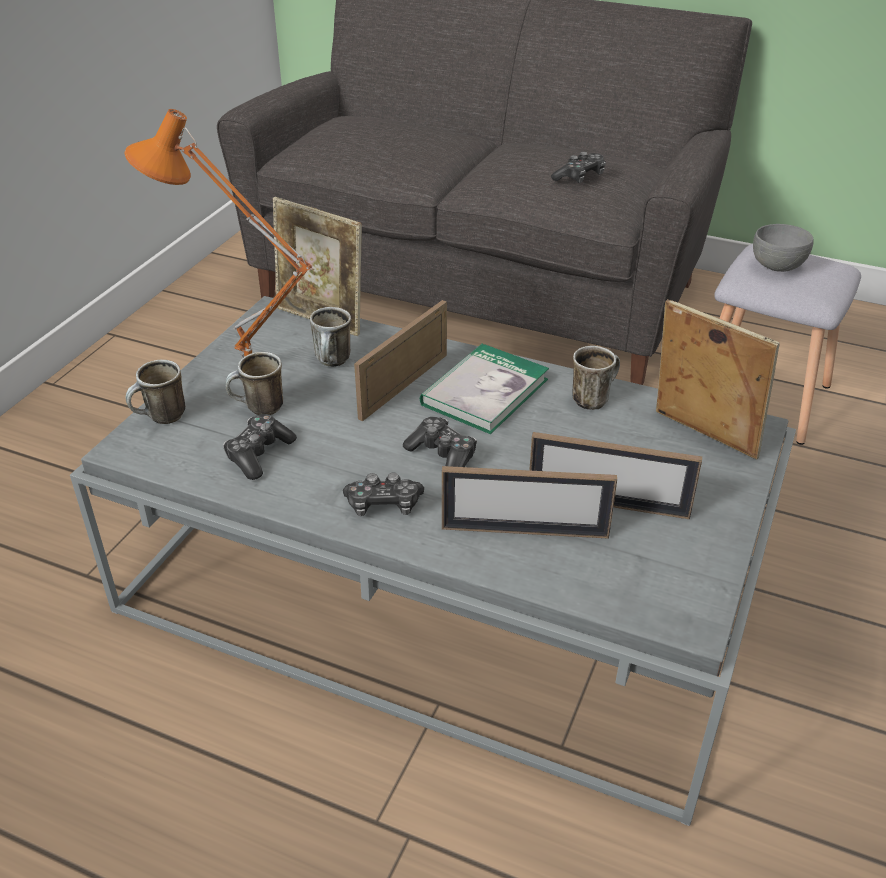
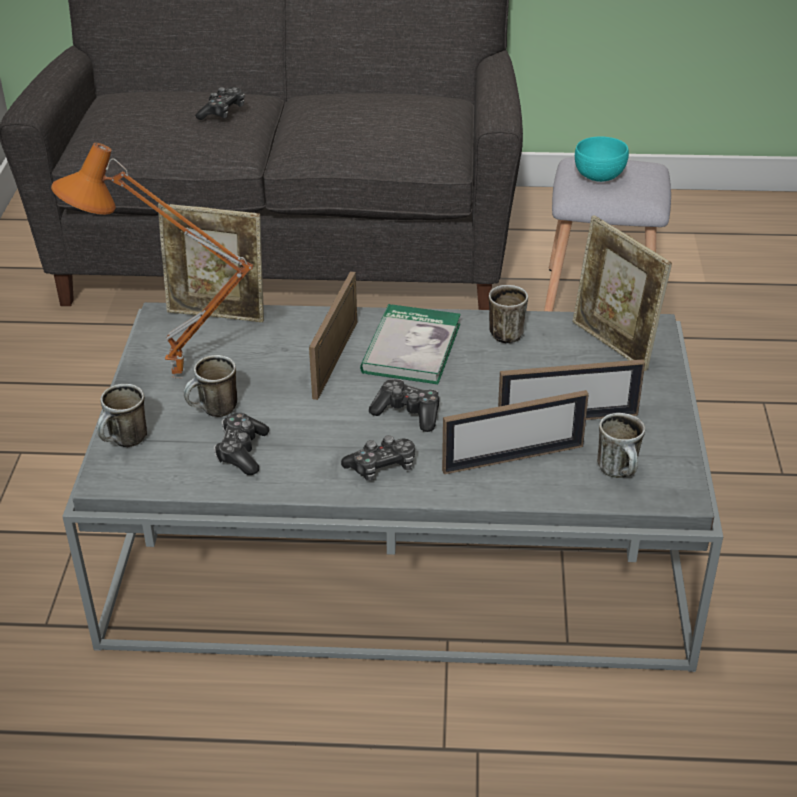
camera: 20 degrees left, 0 degrees up
mug [310,307,351,367] -> mug moved to [597,413,645,478]
game controller [551,152,606,183] -> game controller moved to [195,87,245,120]
picture frame [656,299,780,460] -> picture frame turned 150 degrees counterclockwise [573,215,672,371]
grey bowl [753,224,814,272] -> turquoise bowl [575,137,629,182]

